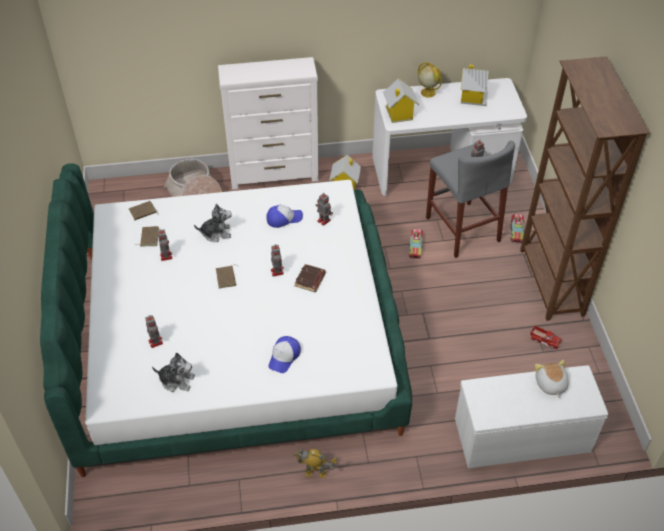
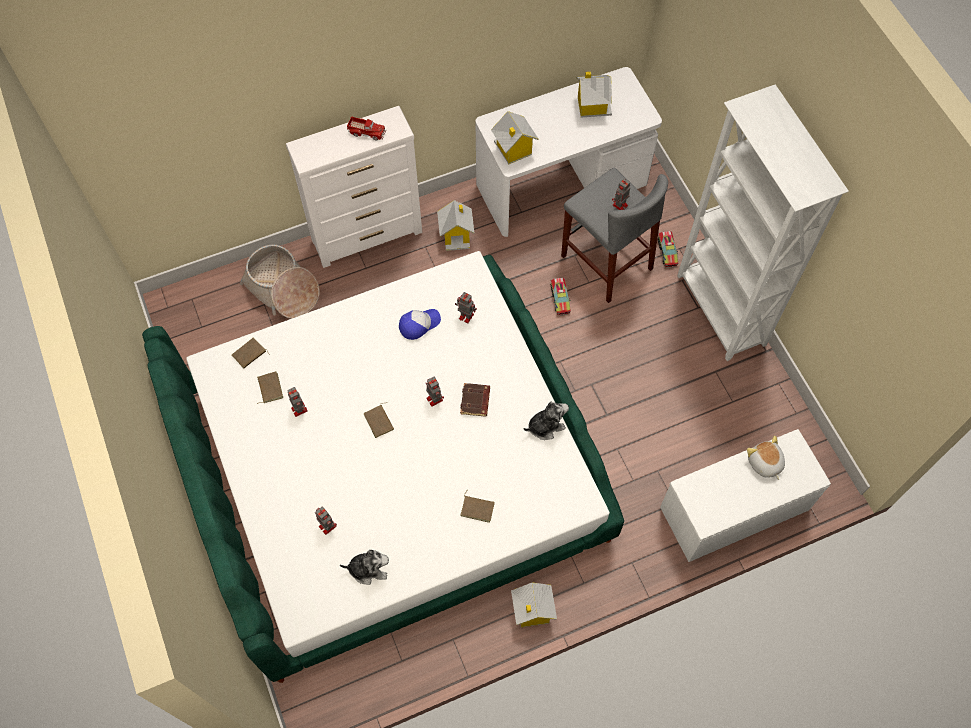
camera: 15 degrees left, 15 degrees up
plush toy [194,203,232,242] -> plush toy moved to [524,402,569,440]
cap [268,336,301,373] -> brown book [460,491,495,523]
toy robot [293,449,337,478] -> toy house [511,583,557,627]
globe [418,62,442,98] -> none
brown bookcase [520,56,650,321] -> white bookcase [677,84,849,361]
toy truck [529,326,562,349] -> toy truck moved to [347,116,386,141]

